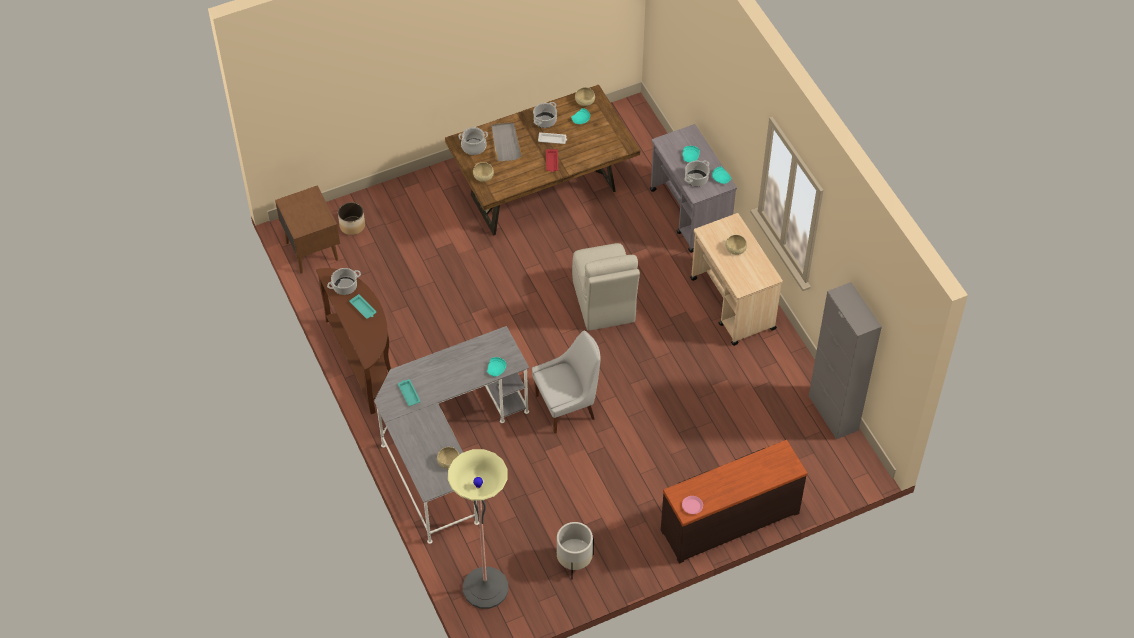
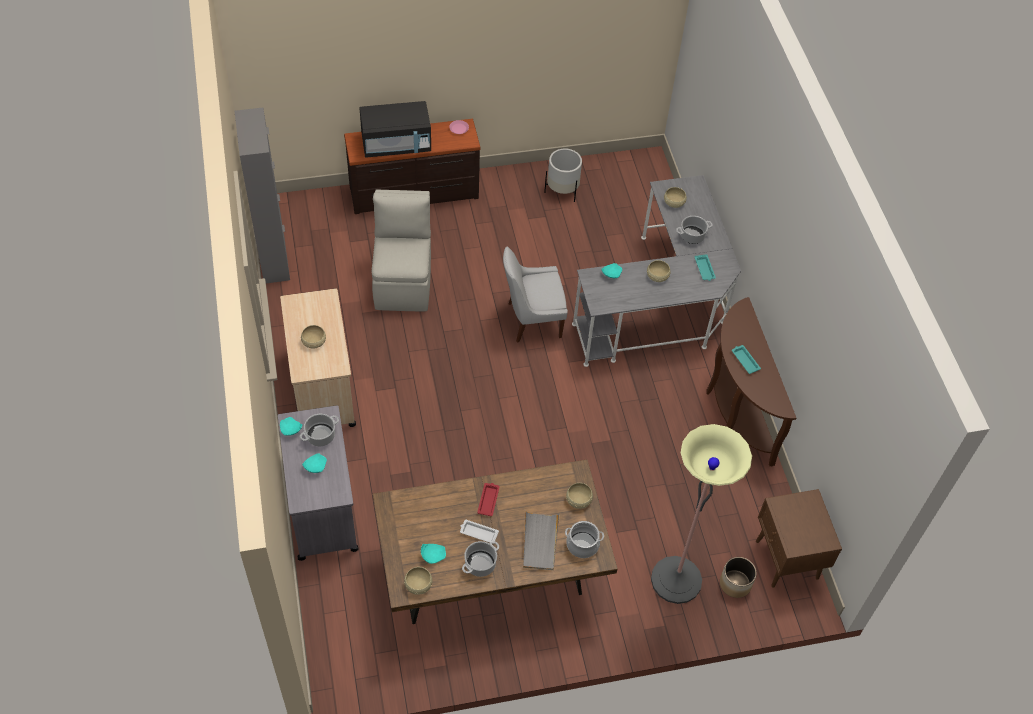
camera: 170 degrees left, 0 degrees up
cooking pot [327,268,361,295] -> cooking pot moved to [676,216,712,244]
floor lamp [448,449,508,609] -> floor lamp moved to [651,424,752,604]
beige chair [572,243,640,331] -> beige chair moved to [372,189,431,311]
none -> black microwave [359,101,431,158]
none -> beige bowl [647,260,670,282]

